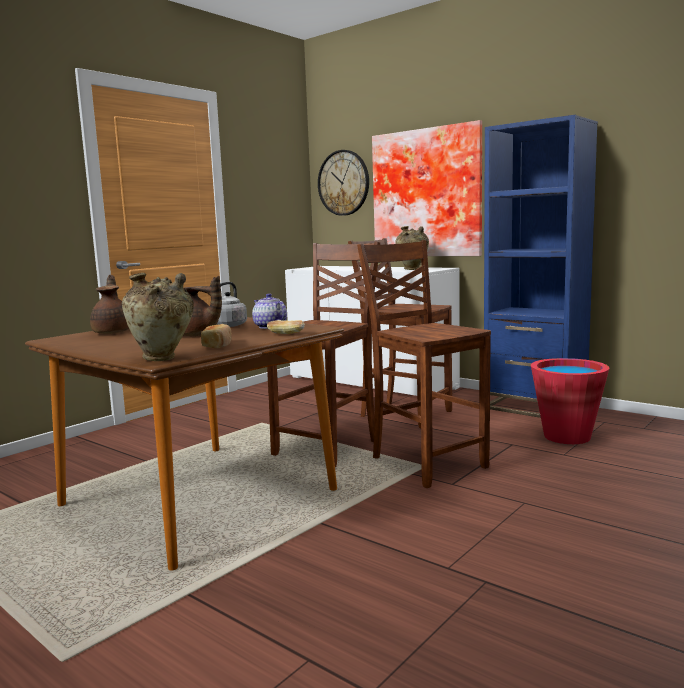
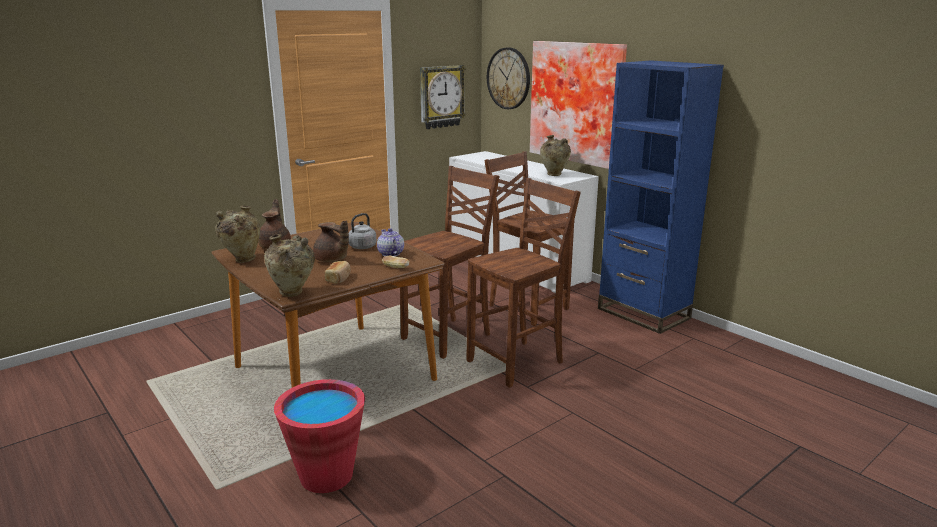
camera: 10 degrees right, 10 degrees up
brown chair [357,240,491,488] -> brown chair turned 75 degrees clockwise [467,178,581,388]
red bucket [531,358,609,444] -> red bucket moved to [274,379,365,493]
none -> beige vase [215,205,260,263]
none -> wall clock [420,65,466,129]

